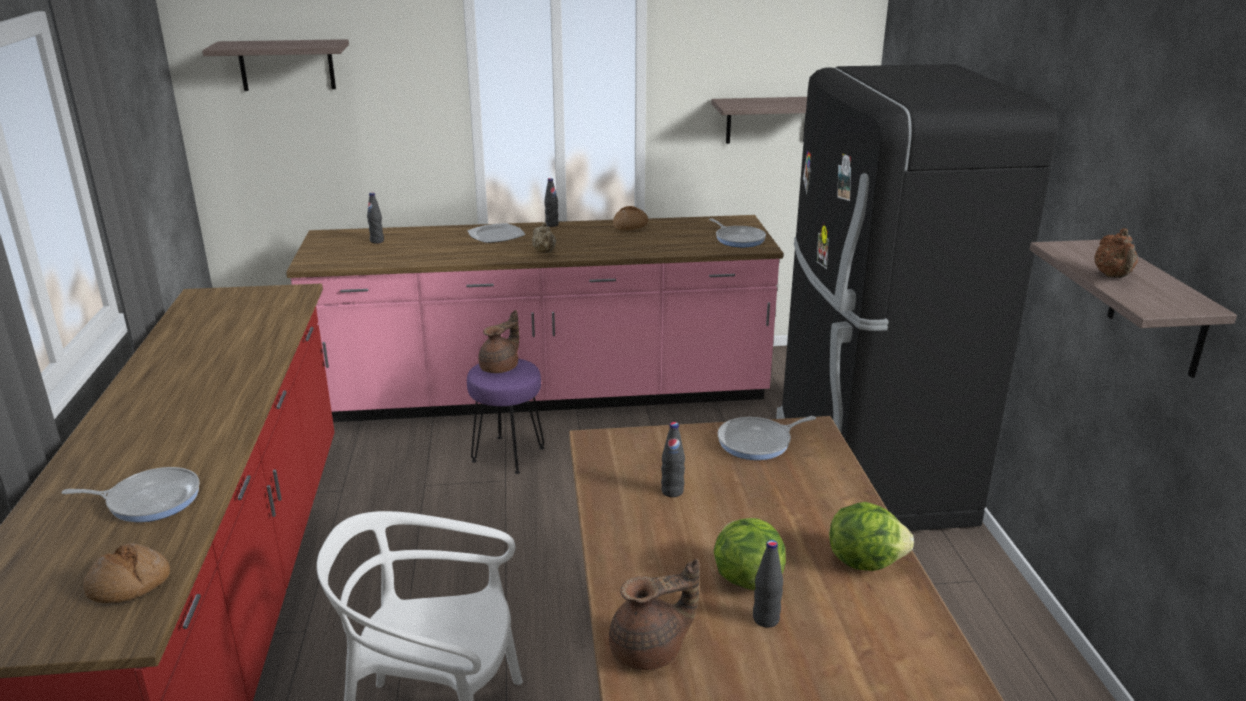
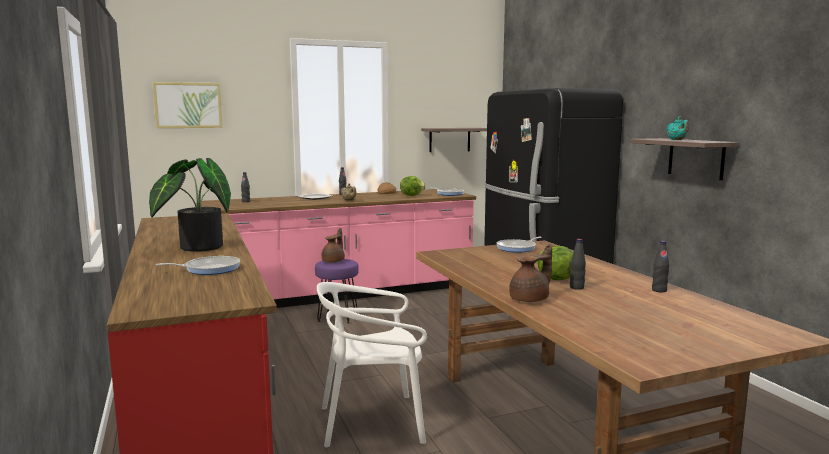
camera: 15 degrees left, 15 degrees down
bread [83,543,170,603] -> none
shelf [202,39,349,91] -> picture [153,82,222,128]
black bottle [661,422,685,497] -> black bottle moved to [652,241,669,293]
lettuce [829,502,914,571] -> lettuce moved to [400,176,426,196]
brown teapot [1094,228,1138,278] -> turquoise teapot [667,117,689,140]
none -> potted plant [149,158,231,252]

